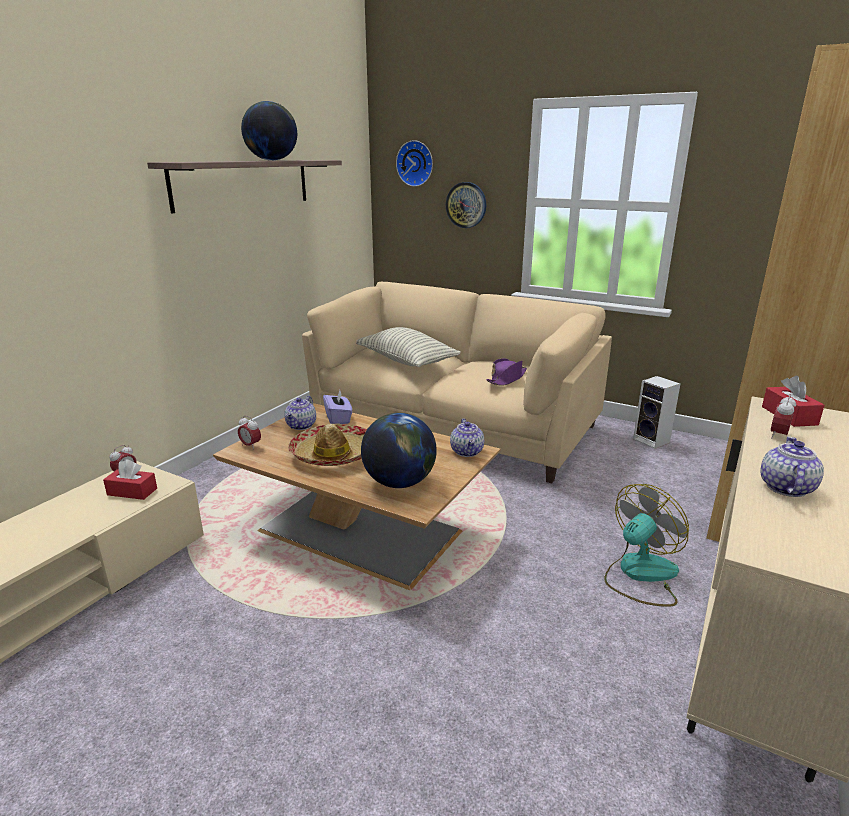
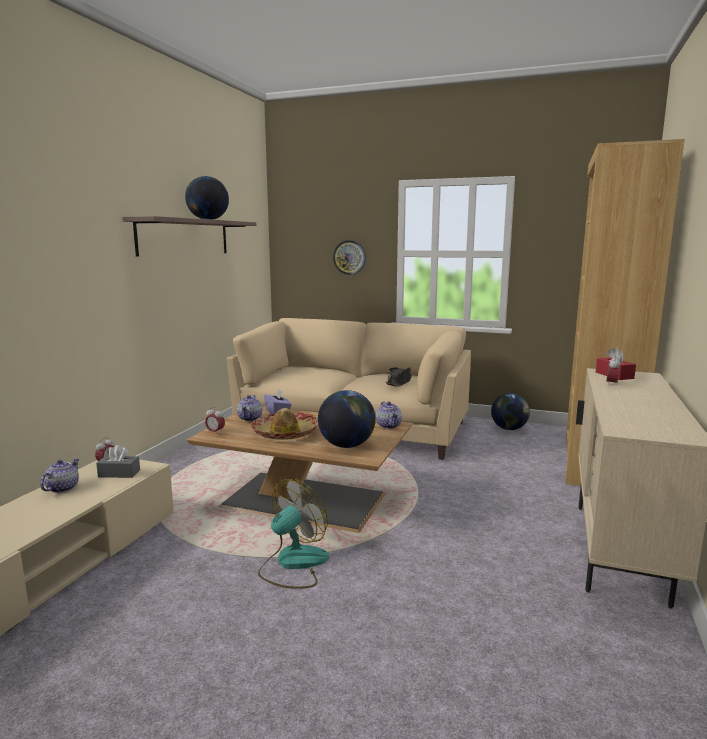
camera: 10 degrees left, 10 degrees down
red tissue box [103,459,157,500] -> grey tissue box [96,445,140,478]
pillow [356,327,461,367] -> none
wall clock [396,140,433,187] -> none
purple hat [487,358,527,386] -> black hat [386,367,412,386]
fan [604,484,689,607] -> fan moved to [258,479,329,589]
speaker [633,376,681,449] -> globe [491,393,530,430]
teapot [760,437,824,497] -> teapot moved to [40,458,80,493]

